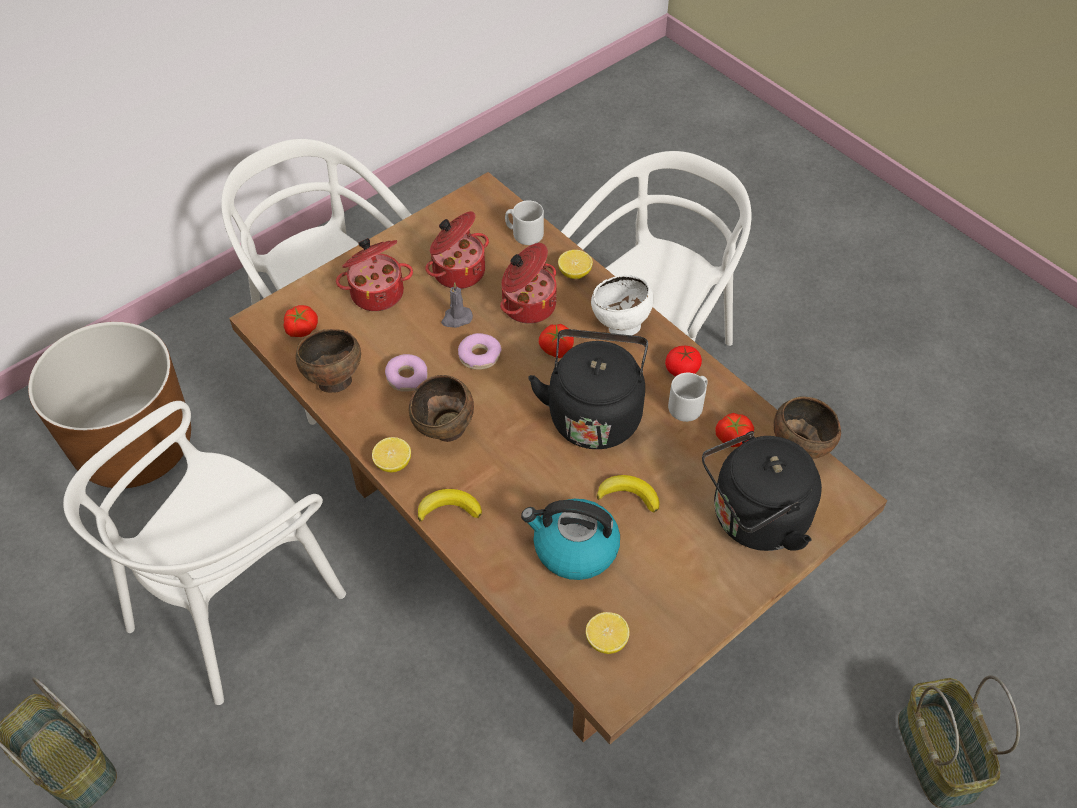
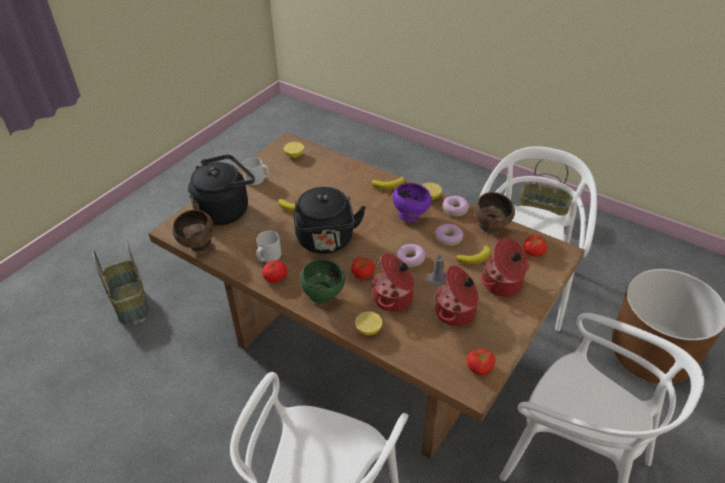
camera: 165 degrees right, 10 degrees down
brown bowl [409,375,474,442] -> purple bowl [393,183,432,222]
grey mug [505,200,544,245] -> grey mug moved to [242,157,269,185]
kettle [521,499,620,580] -> none
white bowl [591,275,654,335] -> green bowl [300,259,345,304]
tomato [715,413,754,447] -> tomato moved to [466,349,495,375]
none -> donut [443,196,469,216]
none -> banana [456,245,492,264]

